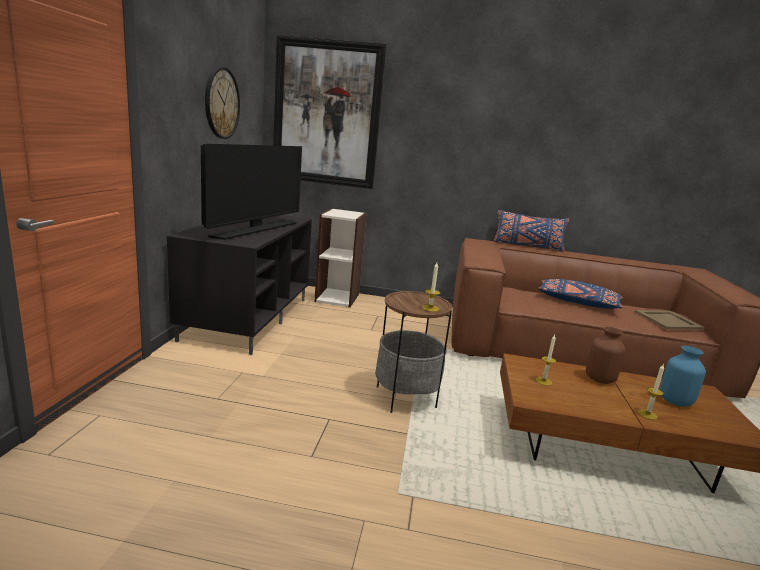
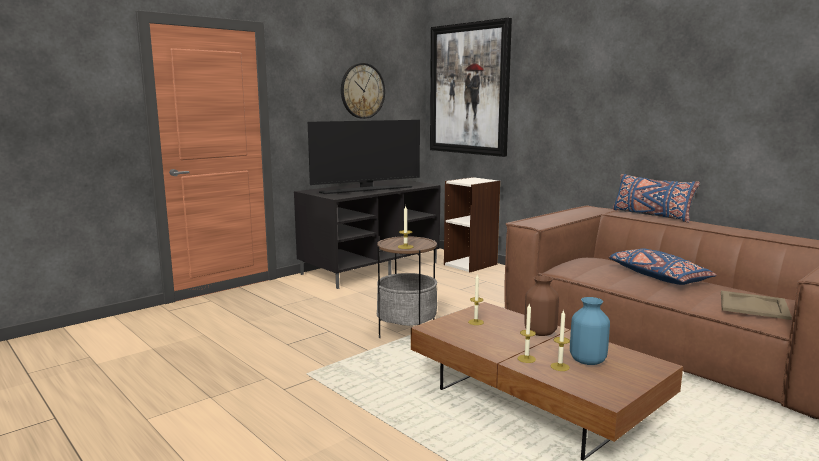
camera: 40 degrees right, 5 degrees down
none -> candle [551,309,570,371]

